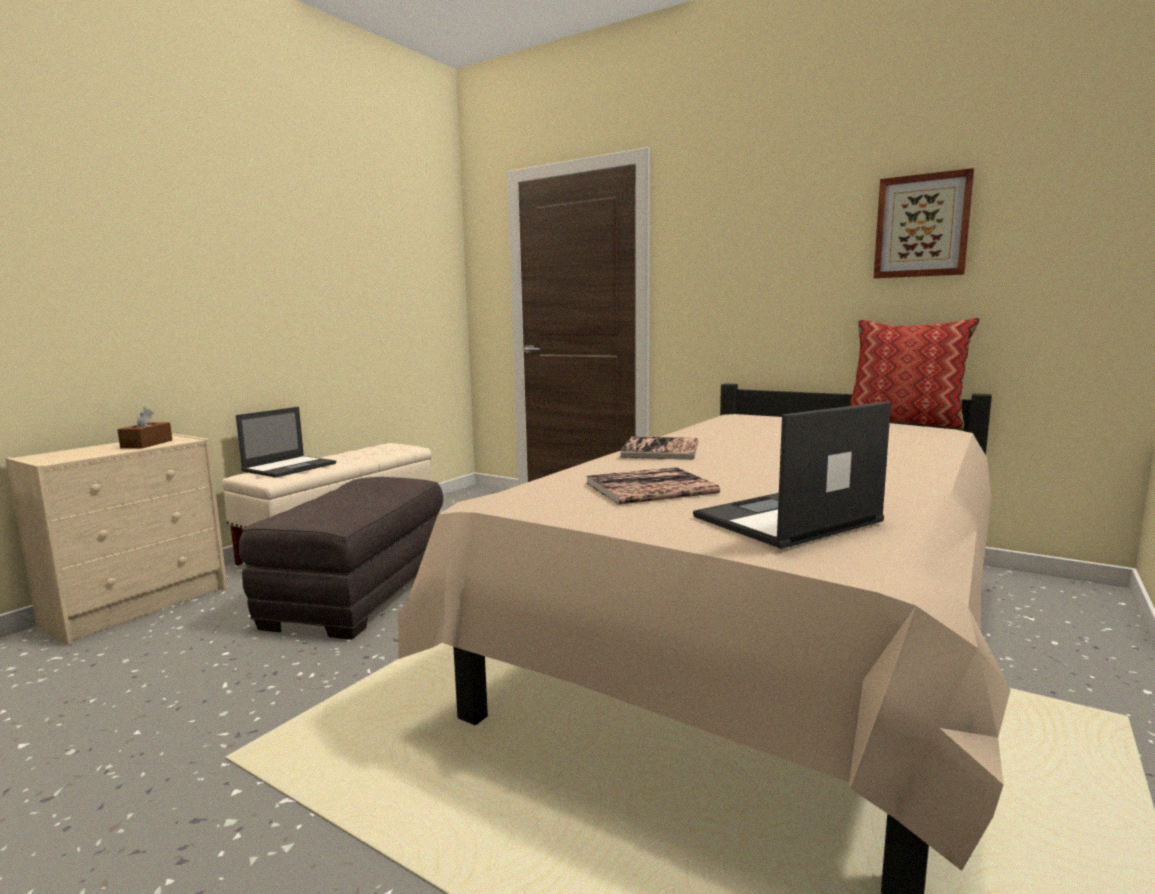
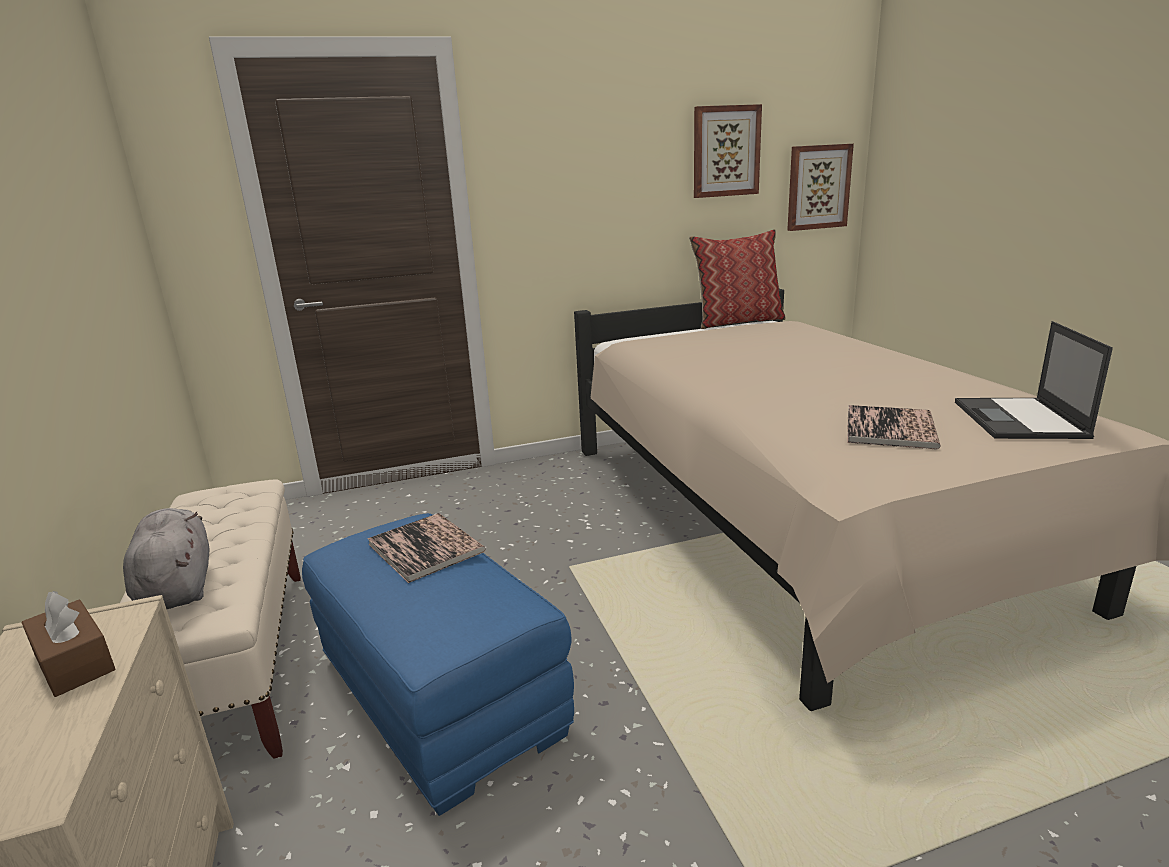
camera: 50 degrees left, 10 degrees up
laptop [236,407,336,478] -> grey plush toy [123,508,210,609]
grey ottoman [239,477,443,639] -> blue ottoman [302,513,574,816]
book [619,437,699,460] -> book moved to [367,513,486,583]
none -> picture [787,144,854,231]

